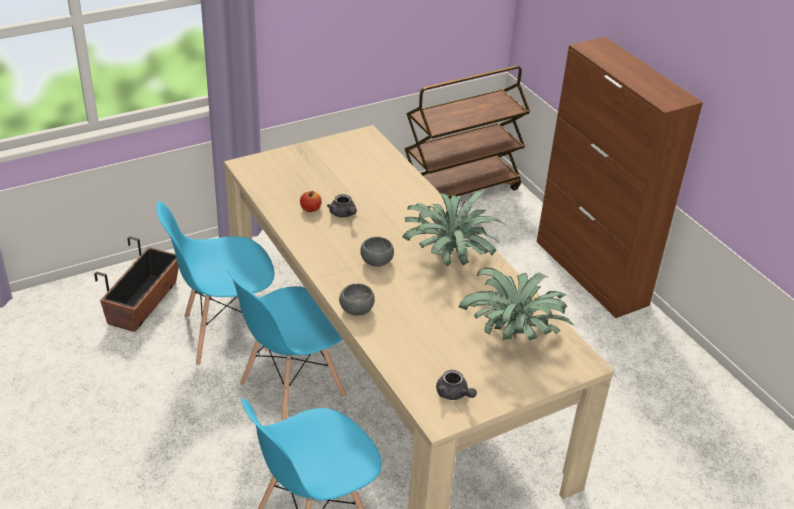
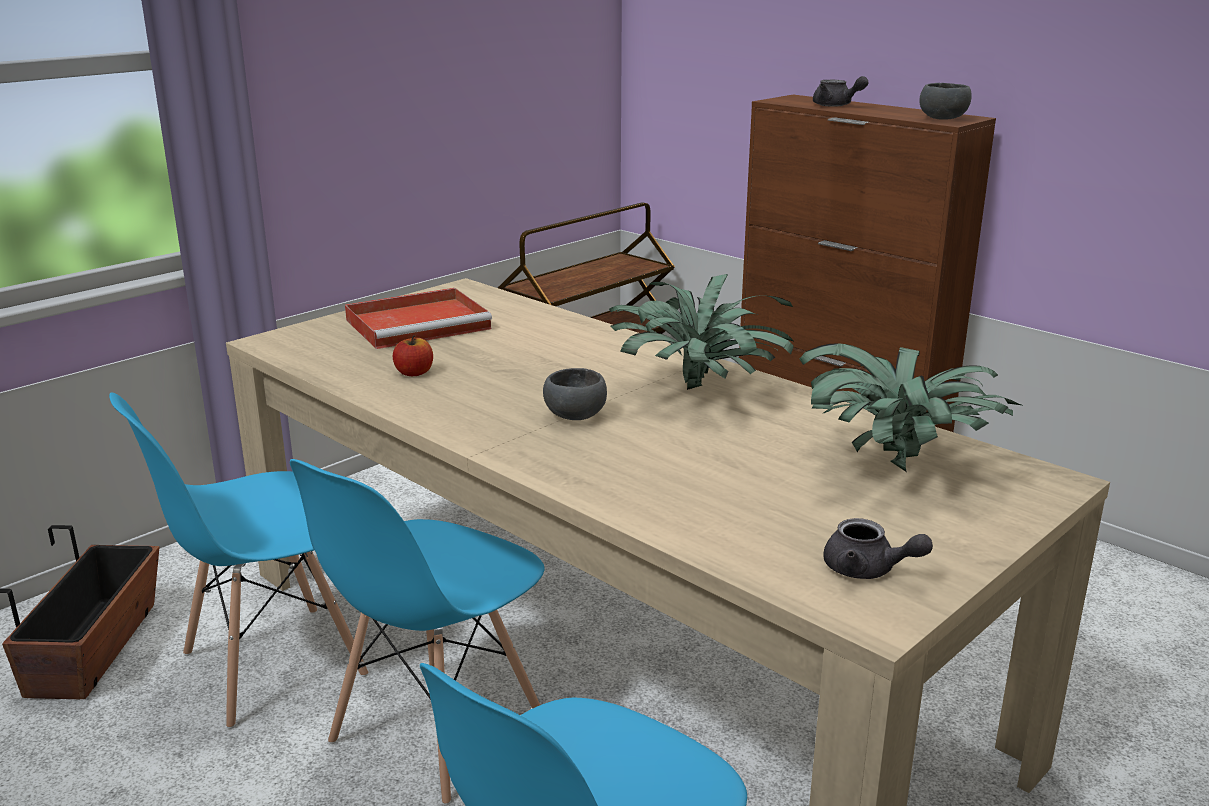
camera: 15 degrees left, 15 degrees down
grey teapot [327,194,357,218] -> grey teapot moved to [813,76,868,107]
grey bowl [339,283,375,316] -> grey bowl moved to [919,83,972,120]
none -> red tray [345,288,492,349]

